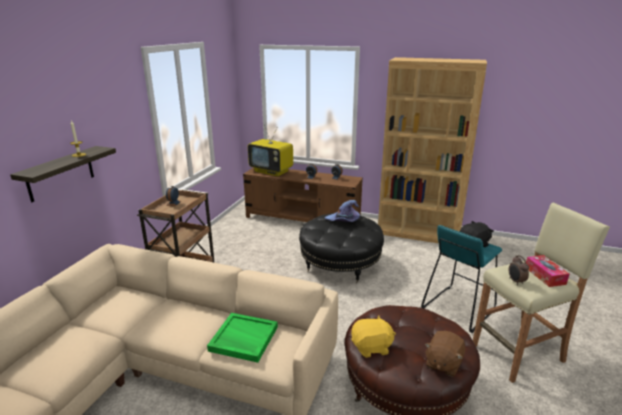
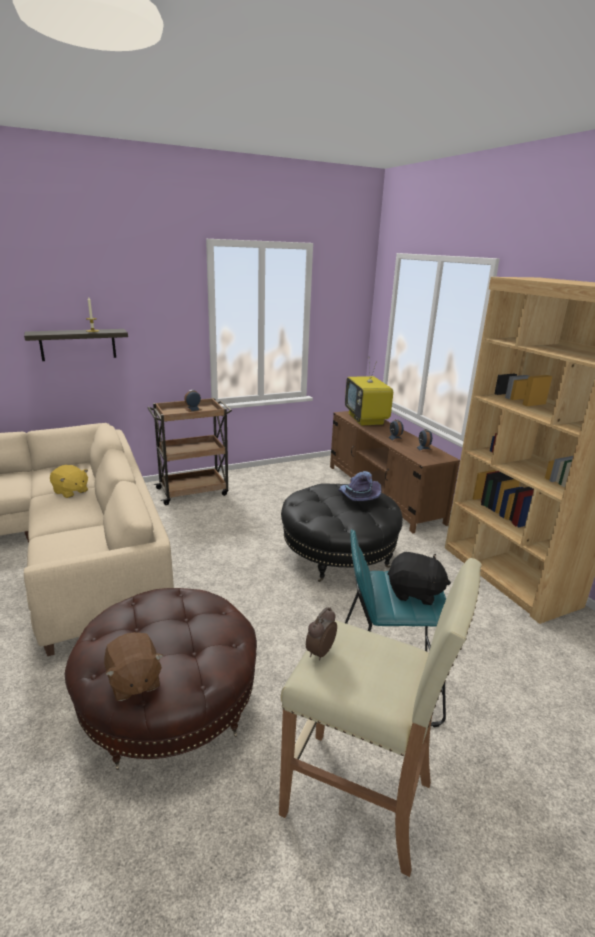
camera: 45 degrees right, 0 degrees up
green tray [207,313,278,363] -> none
yellow plush toy [351,316,396,358] -> yellow plush toy moved to [50,465,88,498]
brown plush toy [425,331,465,377] -> brown plush toy turned 105 degrees counterclockwise [104,632,163,701]
tissue box [526,255,569,287] -> none

